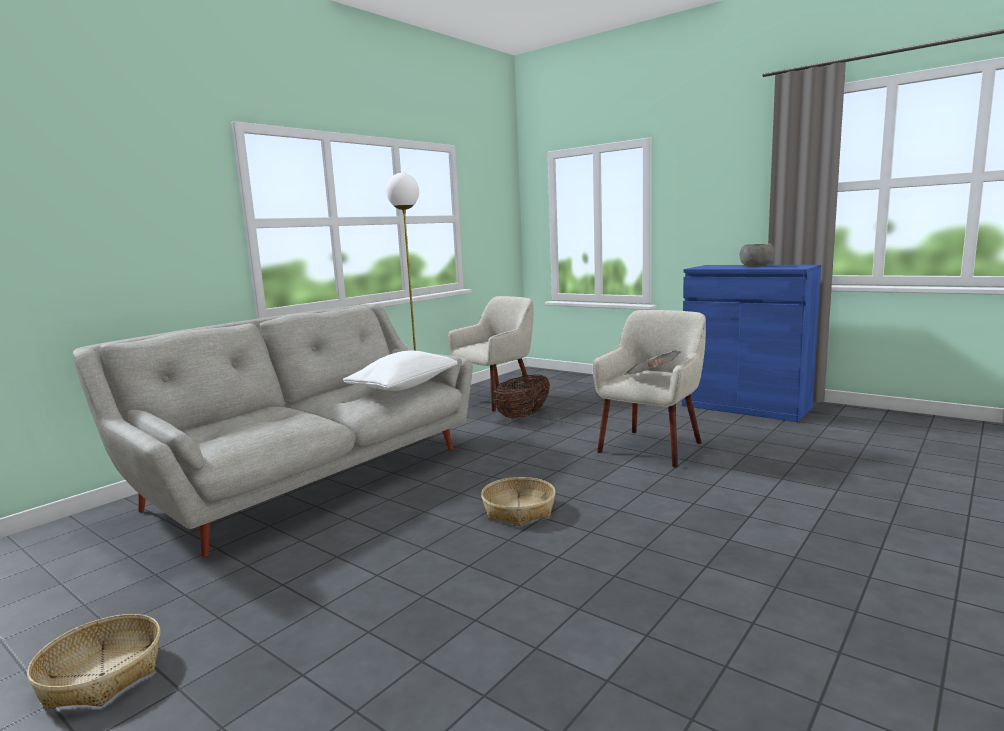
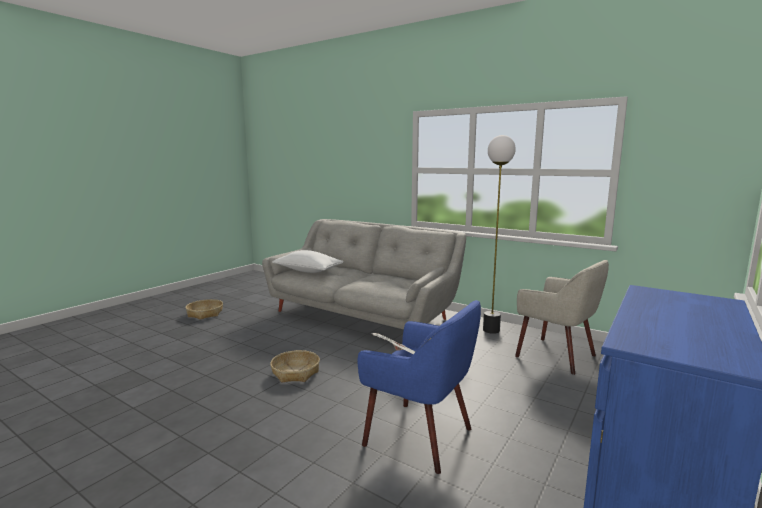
camera: 85 degrees right, 0 degrees up
white pillow [343,351,458,391] -> white pillow moved to [272,250,344,273]
basket [493,375,550,419] -> none
beige armchair [592,310,706,467] -> blue armchair [358,300,481,474]
grey bowl [739,244,775,267] -> none

